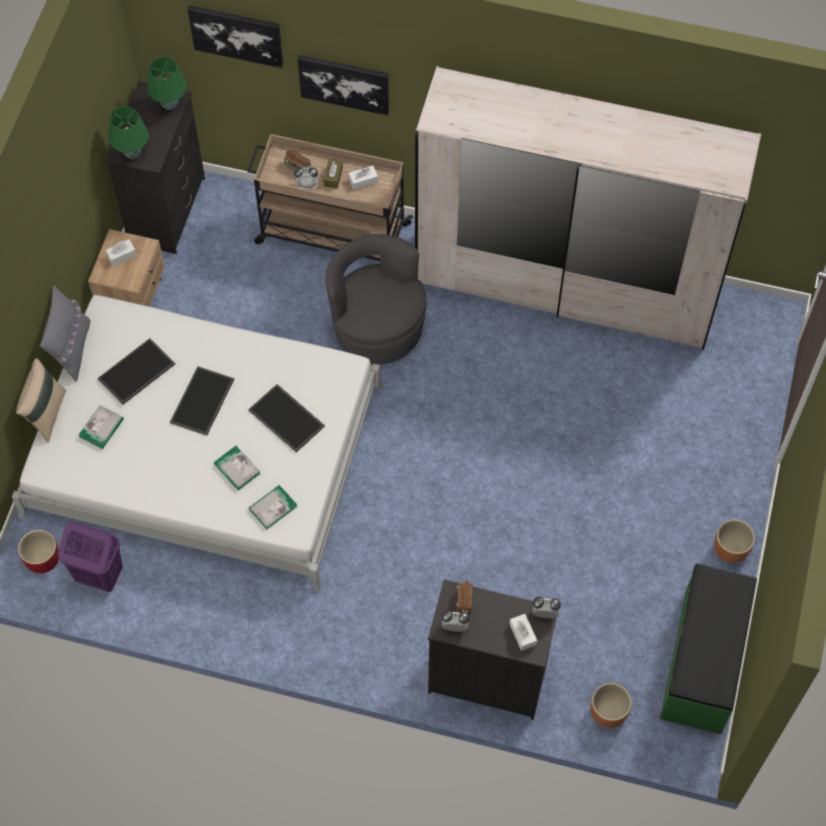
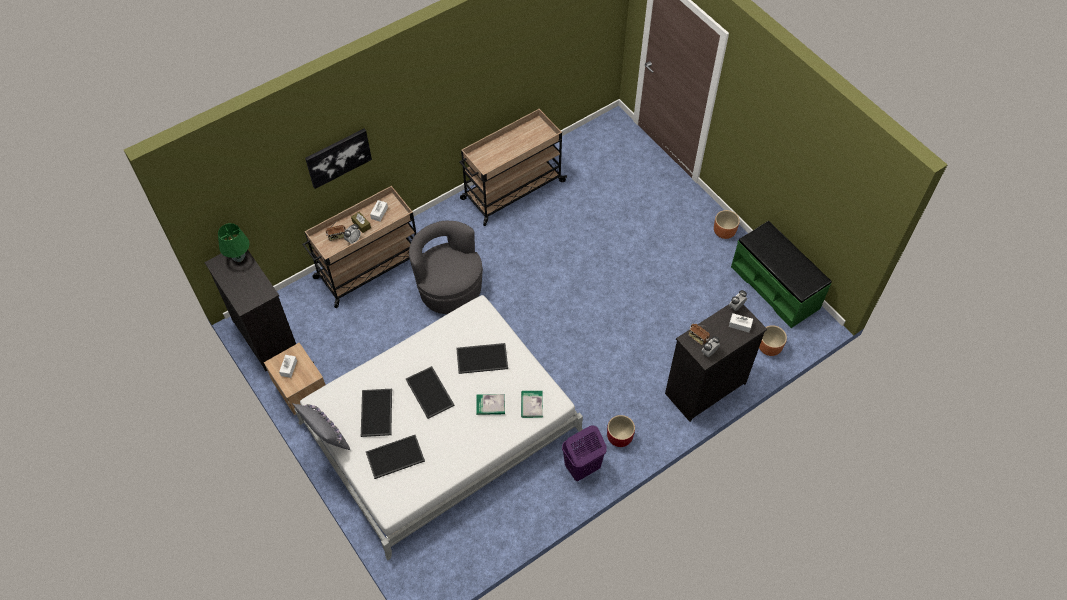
camera: 50 degrees left, 5 degrees down
beige pillow [16,358,66,443] -> none
red planter [18,530,59,573] -> red planter moved to [607,415,635,447]
purple laundry basket [58,522,123,592] -> purple laundry basket moved to [562,425,607,481]
book [79,405,124,449] -> tray [366,435,425,479]
green table lamp [109,106,149,159] -> none
picture [188,5,283,68] -> none
grey armchair [325,234,427,365] -> grey armchair turned 45 degrees clockwise [409,221,483,314]
white wardrobe [415,66,761,350] -> beige cart [459,109,567,226]

